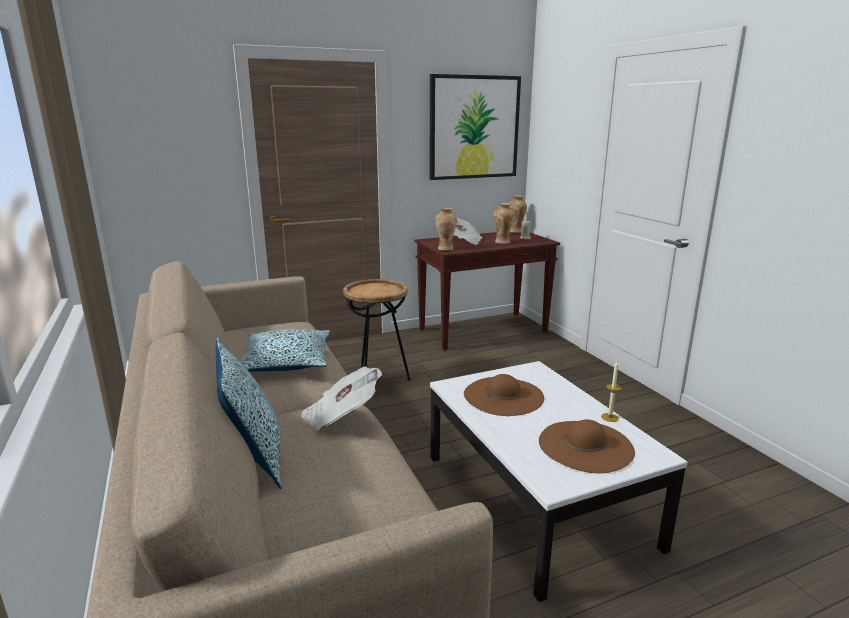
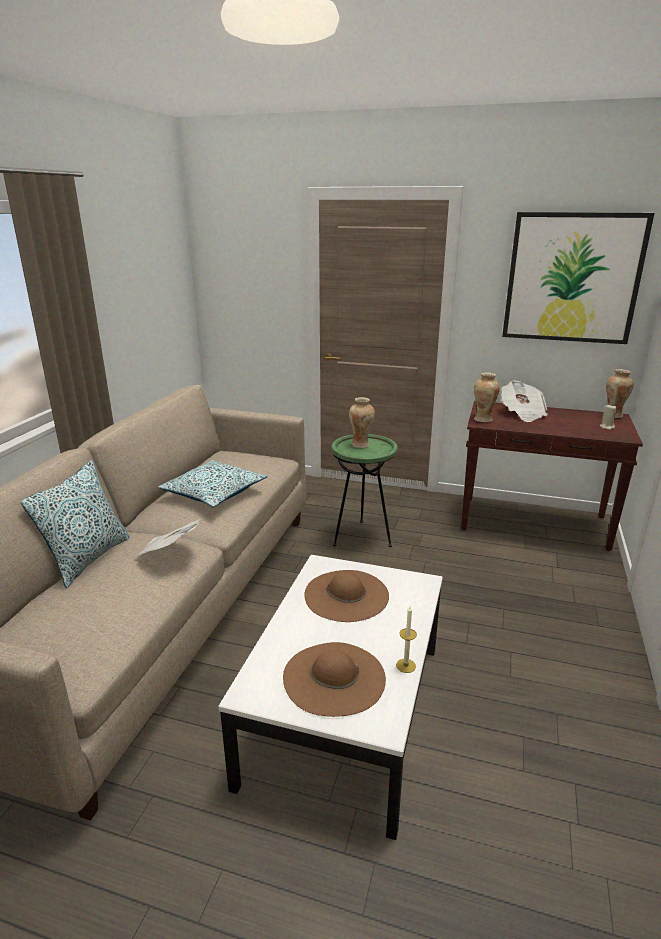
camera: 40 degrees right, 5 degrees up
brown side table [343,279,411,380] -> green side table [332,434,398,547]
vase [494,203,515,244] -> vase moved to [349,397,375,448]

